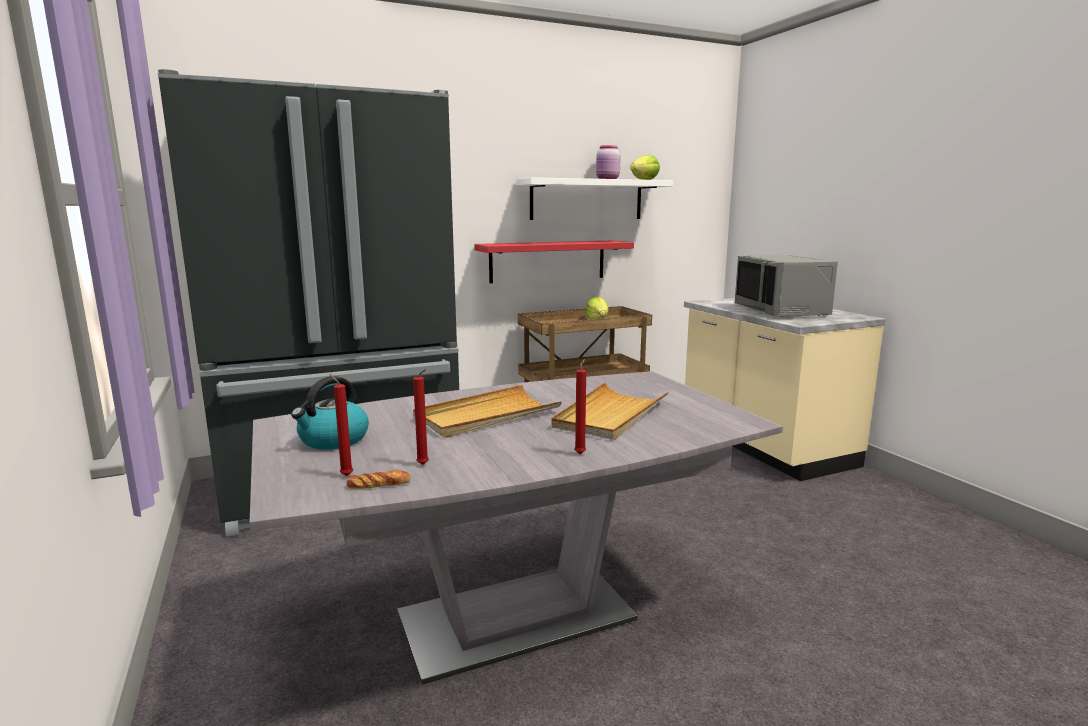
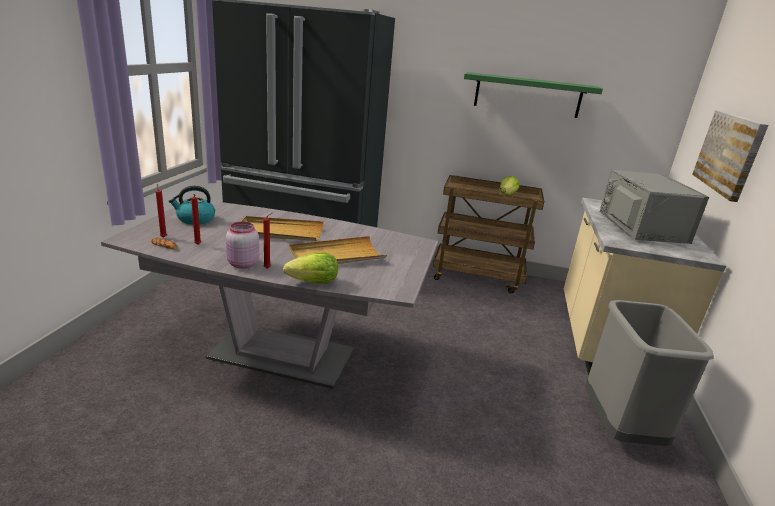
camera: 35 degrees right, 10 degrees up
red shelf [474,240,634,283] -> none
white shelf [516,177,673,220] -> green shelf [464,72,603,118]
pink jar [596,145,621,179] -> pink jar moved to [226,222,259,268]
lettuce [630,155,660,180] -> lettuce moved to [283,253,338,284]
grey microwave [735,255,838,317] -> grey microwave turned 150 degrees clockwise [600,170,709,244]
none -> grey trash can [586,300,714,446]
none -> picture [692,110,769,202]

